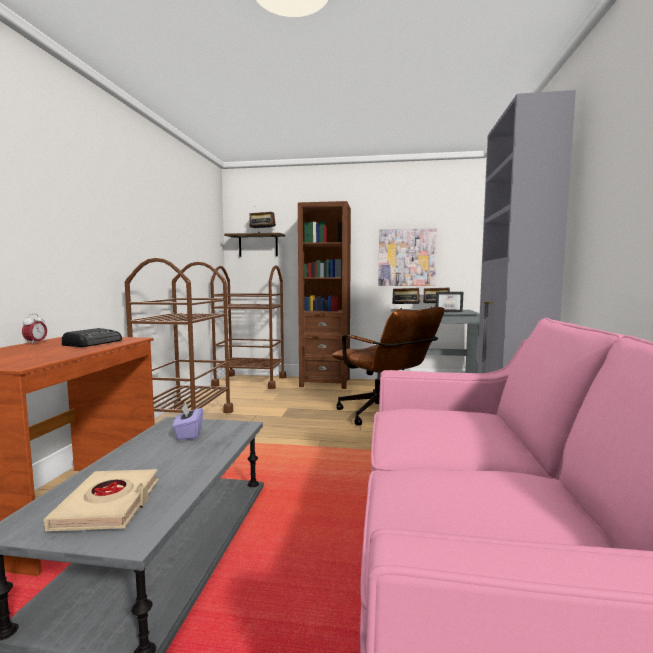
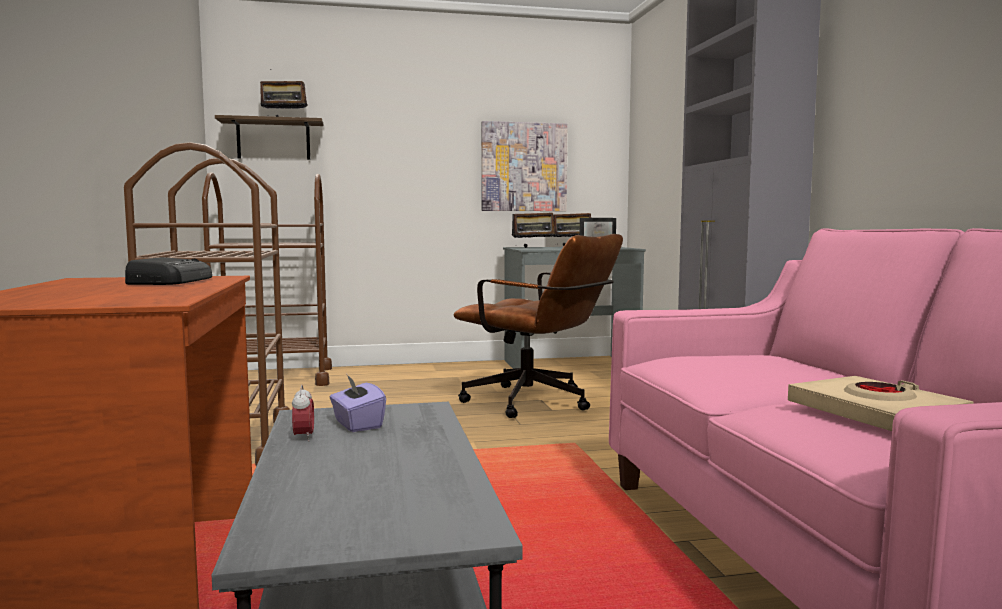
camera: 20 degrees left, 0 degrees up
alarm clock [22,314,47,345] -> alarm clock moved to [292,385,314,441]
beige book [43,469,159,531] -> beige book moved to [788,376,973,431]
brown bookcase [298,201,351,389] -> none

